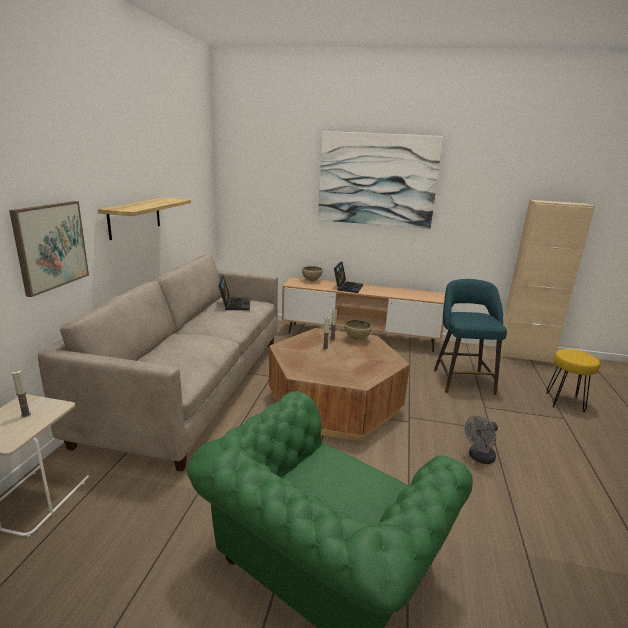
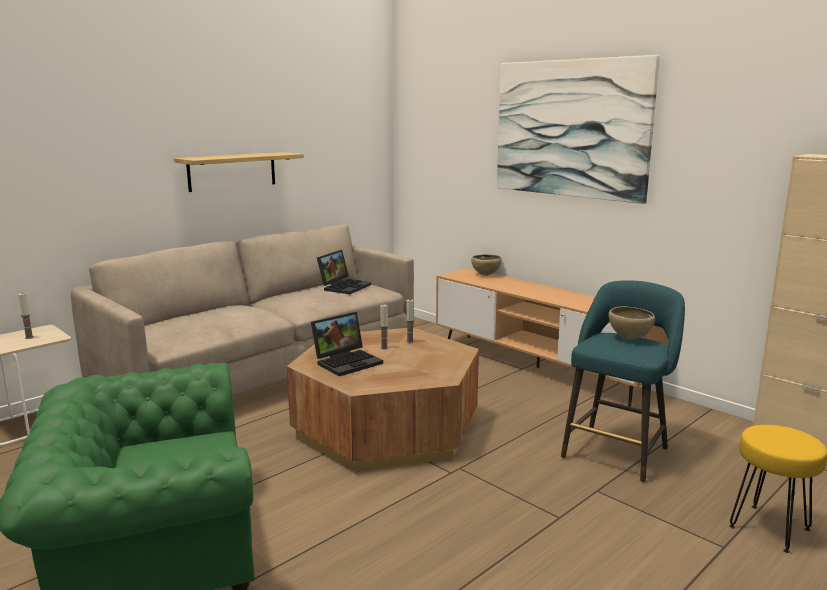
camera: 35 degrees right, 5 degrees down
picture [9,201,89,297] -> none
laptop [334,262,363,293] -> laptop moved to [311,312,383,376]
brown bowl [344,320,372,340] -> brown bowl moved to [608,306,655,339]
grey fan [465,416,498,464] -> none

